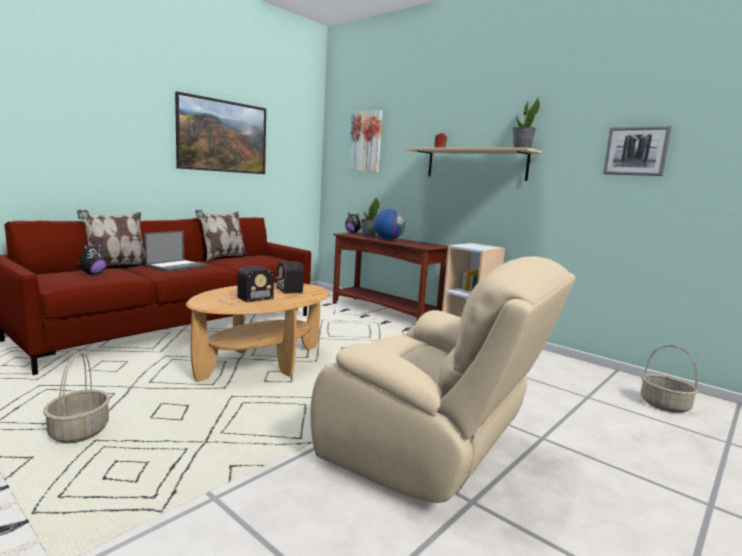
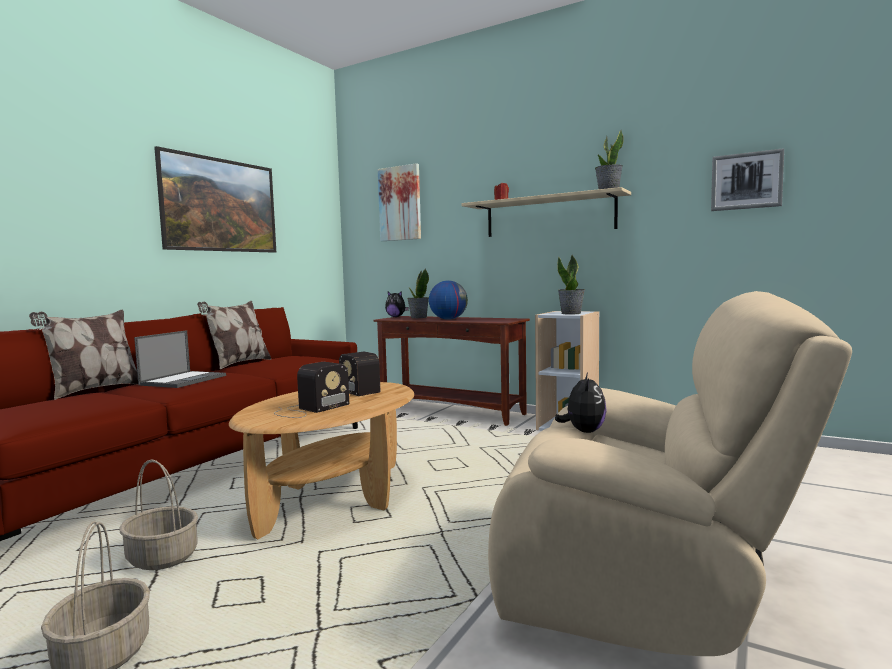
camera: 10 degrees left, 5 degrees down
plush toy [76,242,107,275] -> plush toy moved to [555,373,607,433]
basket [641,345,698,413] -> basket moved to [119,459,198,570]
none -> potted plant [557,255,585,314]

